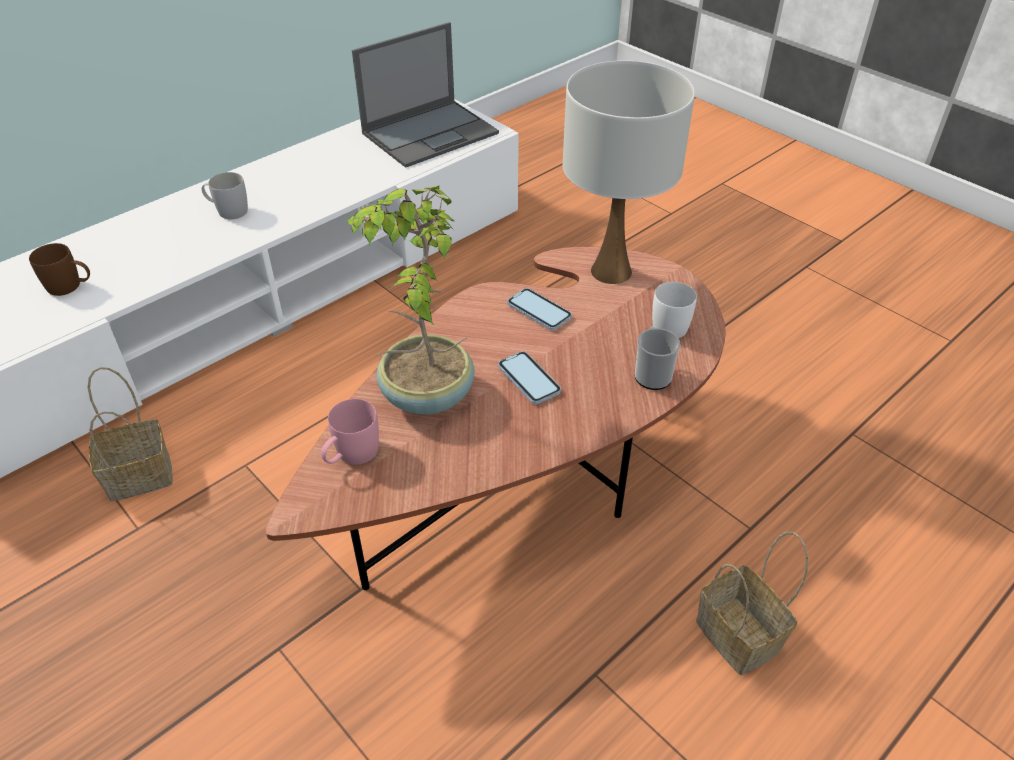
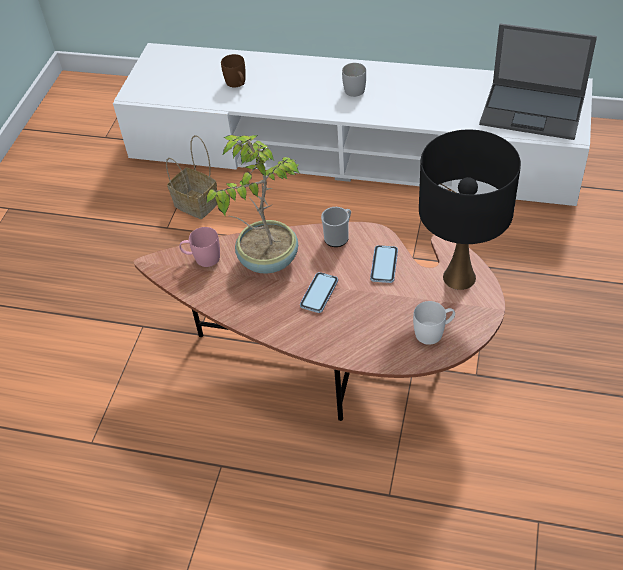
camera: 60 degrees right, 5 degrees up
white table lamp [563,60,695,284] -> black table lamp [419,130,521,290]
mug [635,326,681,390] -> mug moved to [321,207,351,247]
basket [696,532,808,675] -> none

